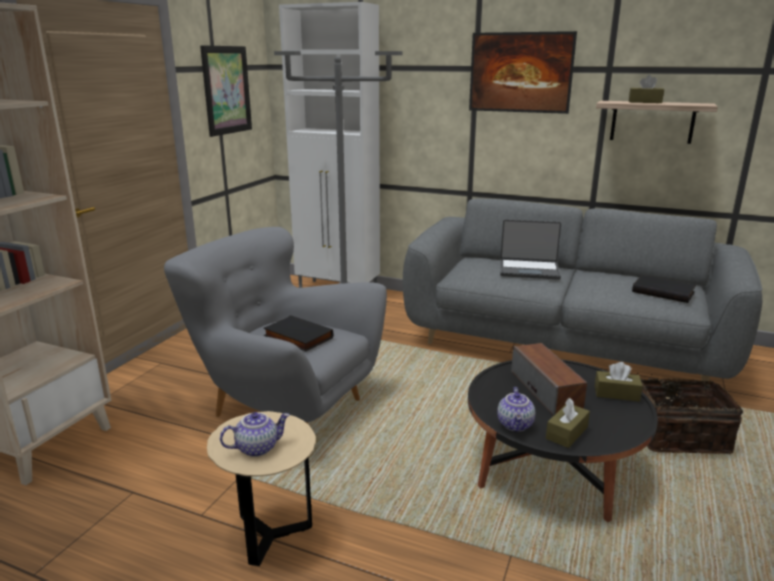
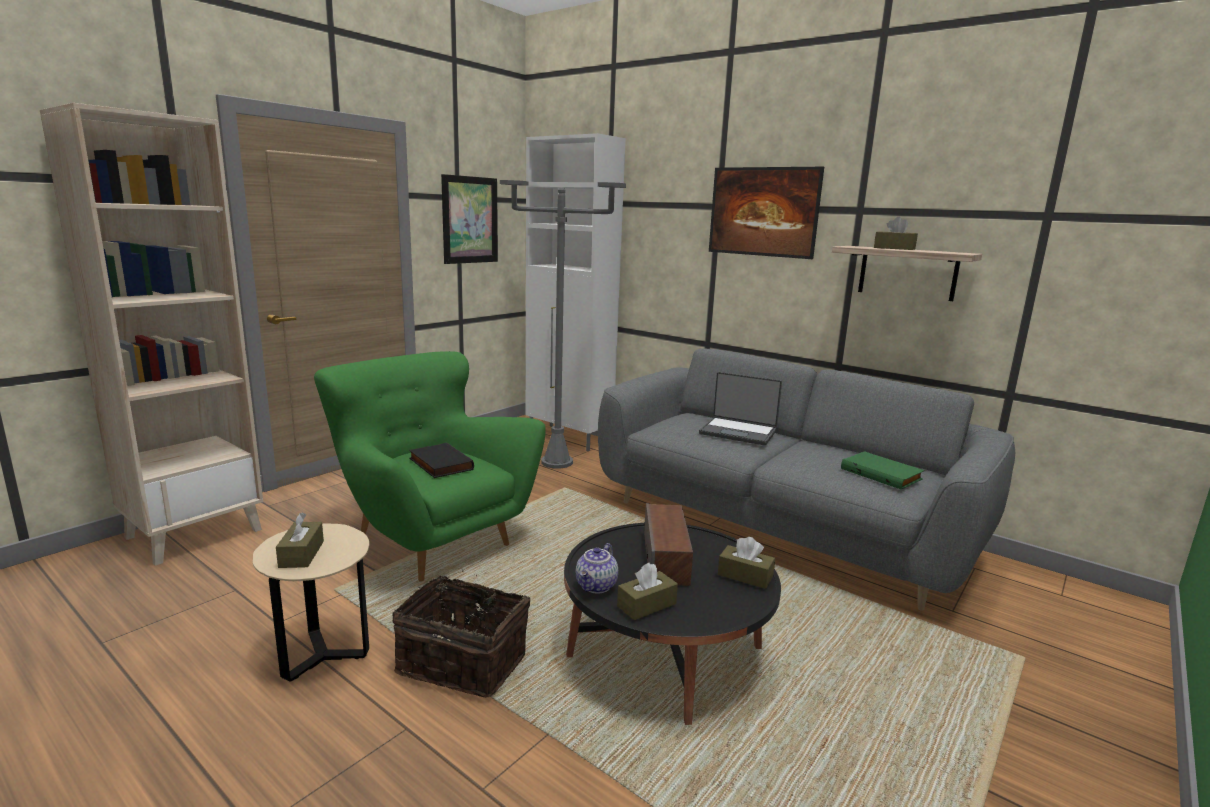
camera: 15 degrees right, 5 degrees down
grey armchair [164,227,387,424] -> green armchair [314,351,546,582]
teapot [220,412,290,457] -> brown tissue box [276,513,324,568]
black book [632,275,696,303] -> green book [841,451,924,490]
basket [635,373,743,454] -> basket moved to [392,570,530,698]

